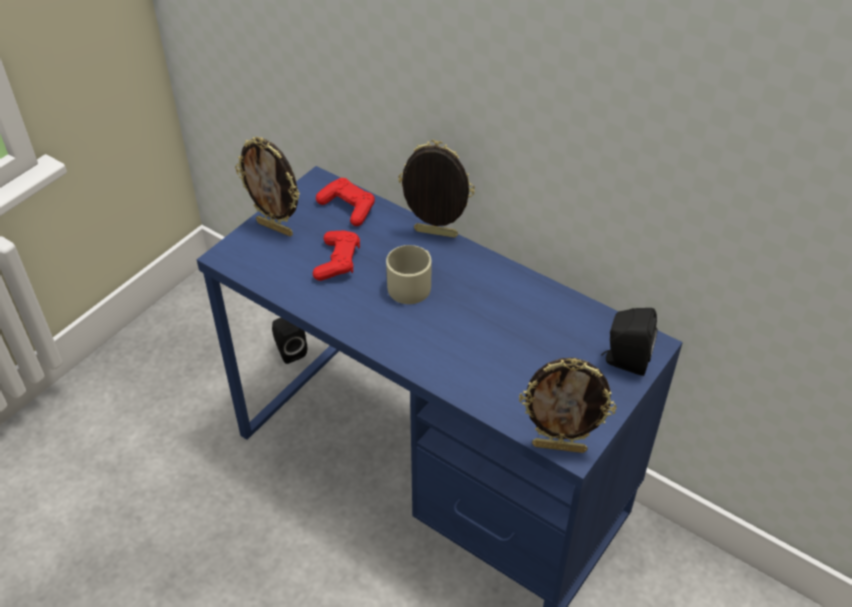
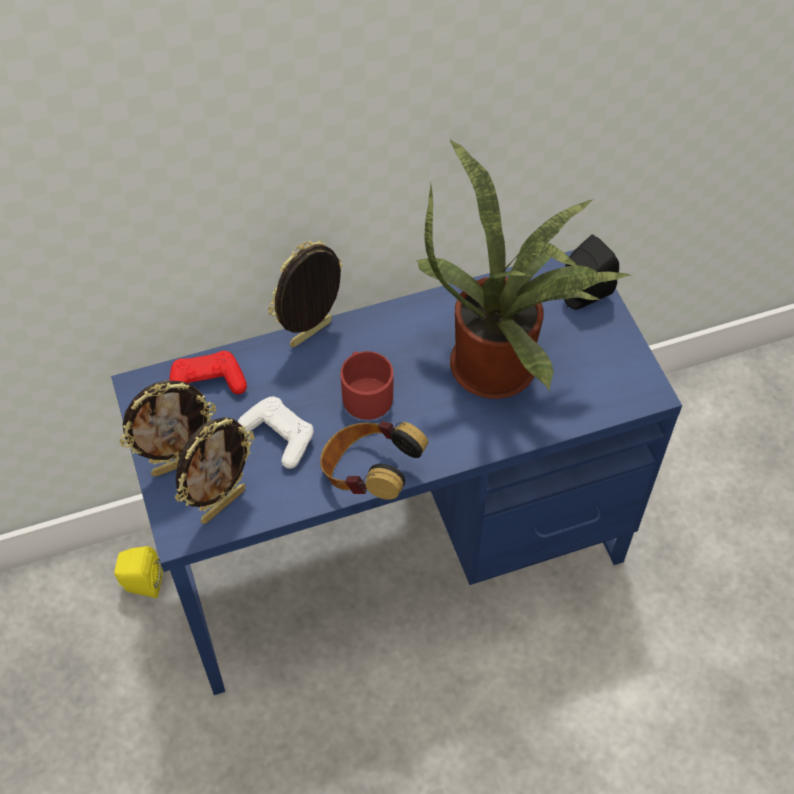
camera: 55 degrees left, 10 degrees up
black speaker [272,318,307,364] -> yellow speaker [114,546,163,598]
red game controller [313,231,360,281] -> white game controller [238,396,314,469]
beige mug [386,245,431,304] -> red mug [340,351,393,420]
picture frame [519,358,617,453] -> picture frame moved to [175,417,255,524]
none -> headphones [320,421,428,500]
none -> potted plant [416,138,632,399]

